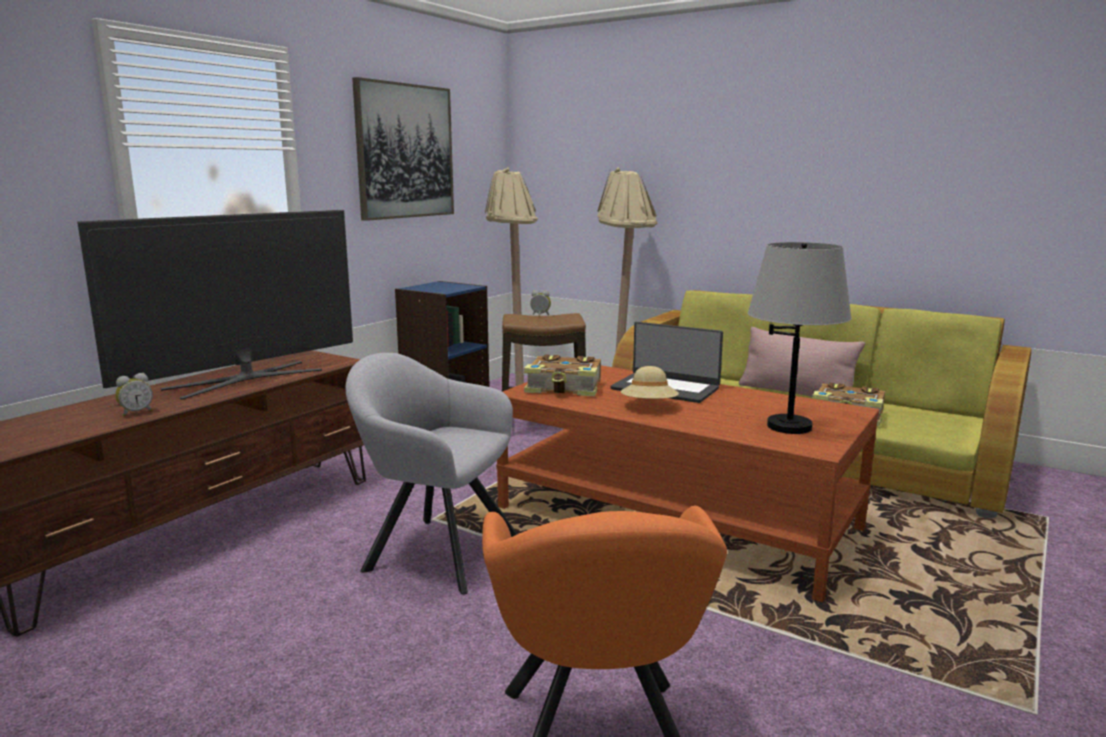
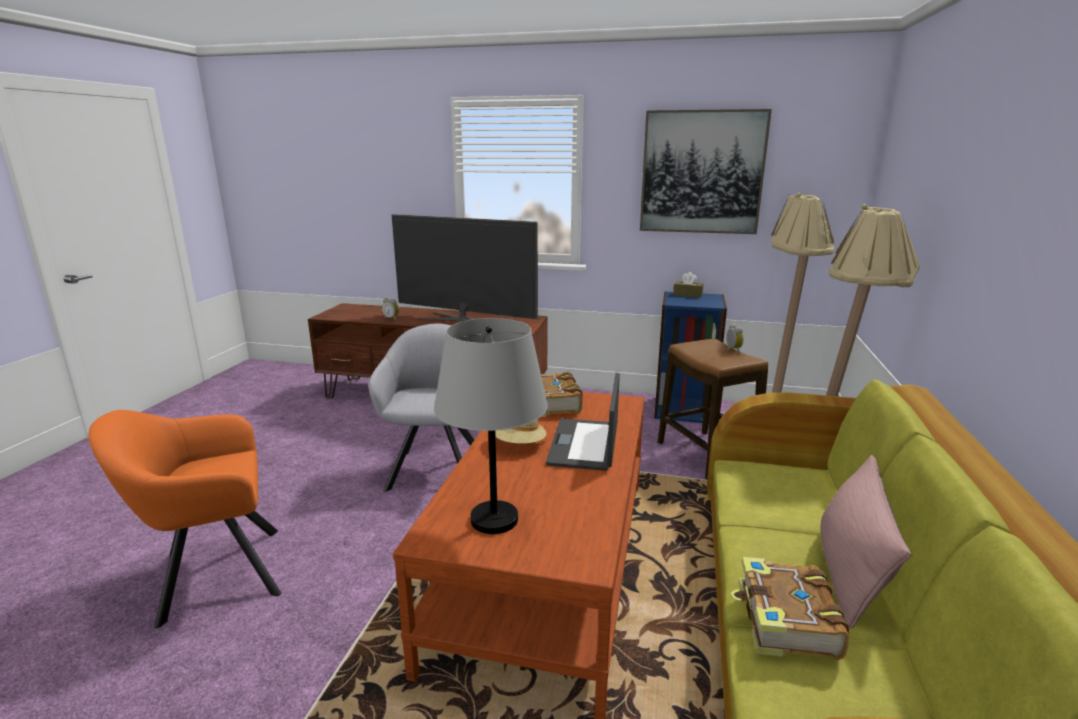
camera: 70 degrees right, 5 degrees up
none -> brown tissue box [673,272,703,298]

